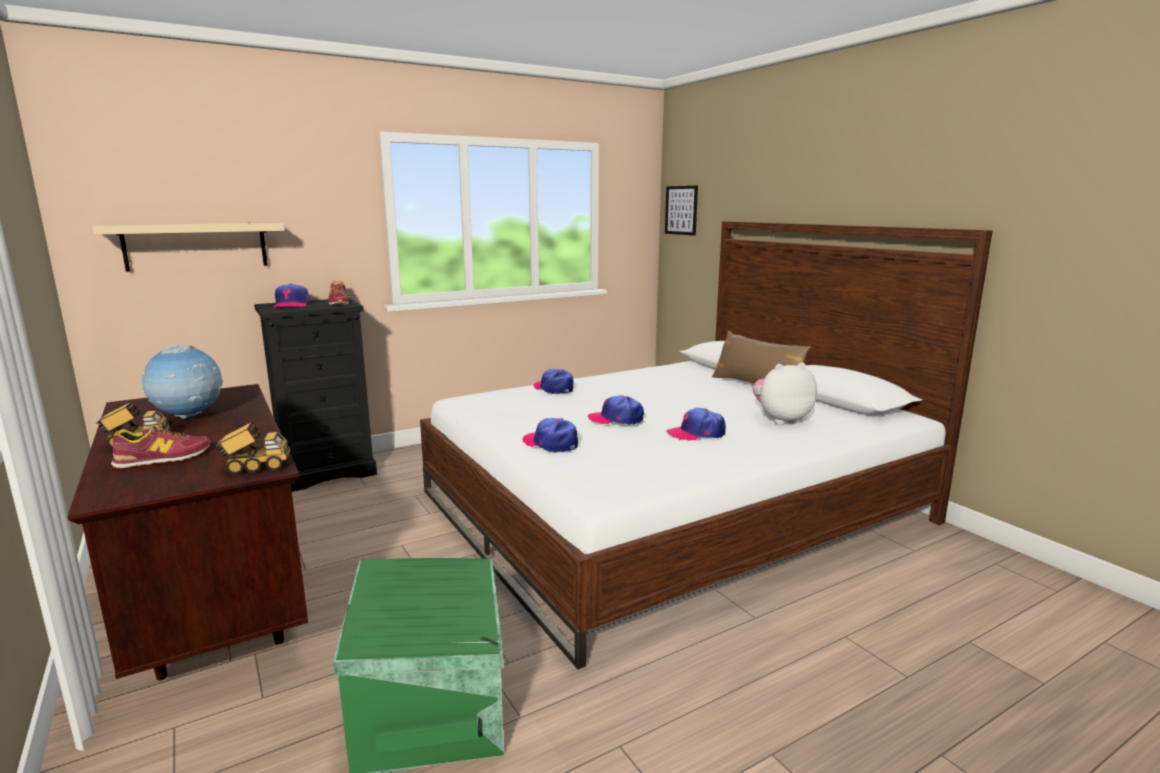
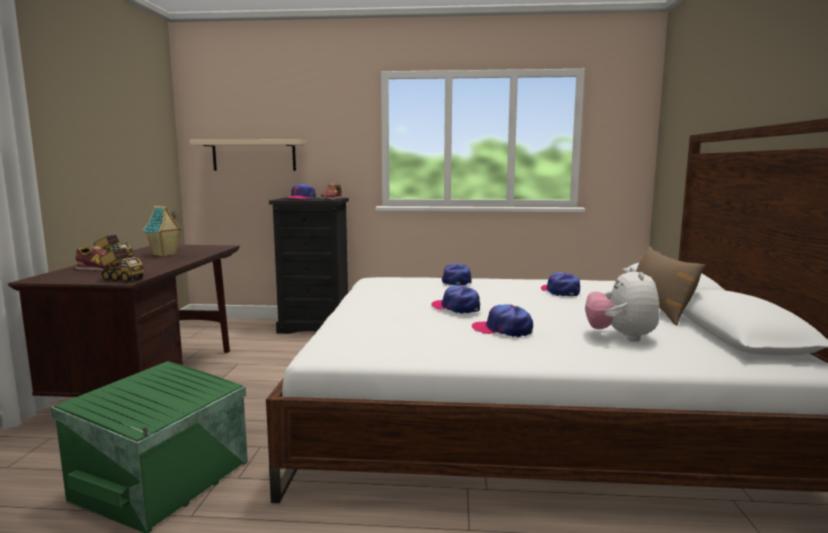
camera: 35 degrees right, 5 degrees down
globe [142,344,223,419] -> toy house [143,206,182,256]
cap [522,418,578,453] -> cap moved to [541,272,580,296]
picture [665,186,698,236] -> none
plush toy [753,362,817,425] -> plush toy turned 105 degrees counterclockwise [585,267,660,342]

